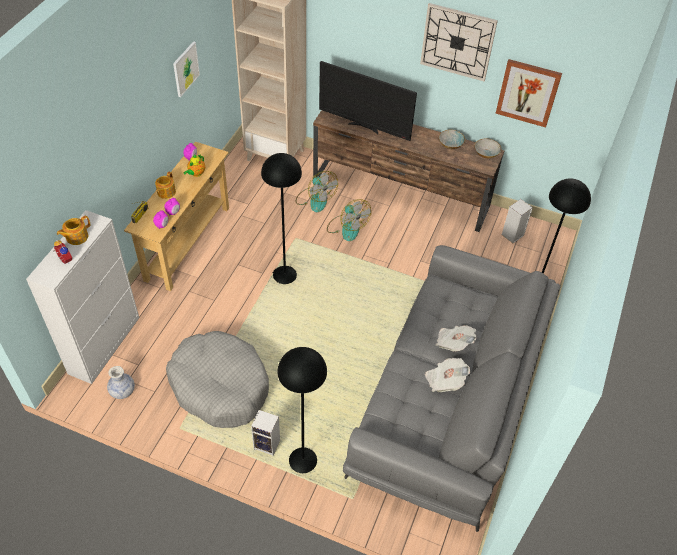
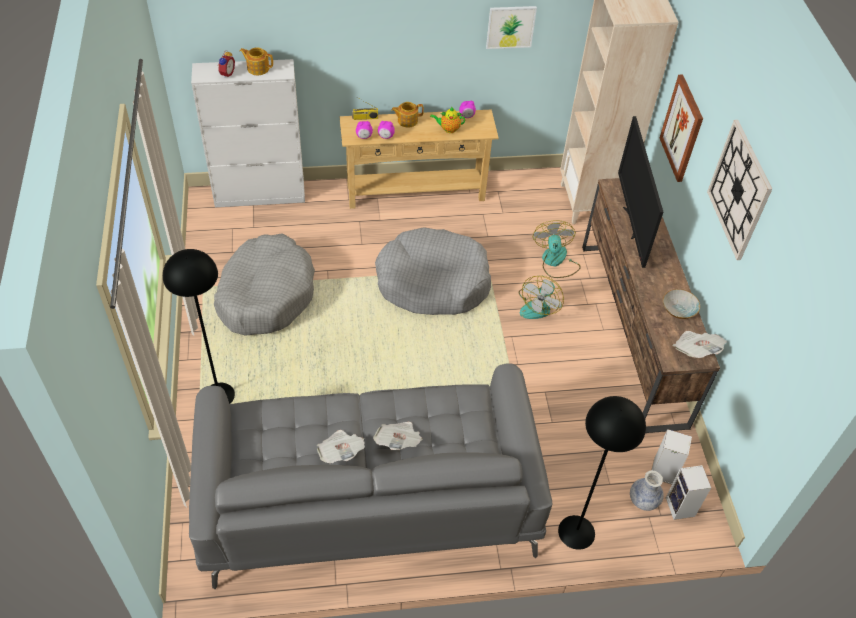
camera: 60 degrees right, 0 degrees up
vase [107,366,135,399] -> vase moved to [630,470,664,511]
speaker [251,410,280,457] -> speaker moved to [666,465,711,520]
black floor lamp [261,153,302,284] -> grey dog bed [375,227,491,315]
fan [296,171,338,212] -> fan turned 150 degrees clockwise [533,220,581,278]
bowl [474,138,501,158] -> newspaper [672,331,727,358]
picture [496,59,562,128] -> picture moved to [660,75,703,182]

